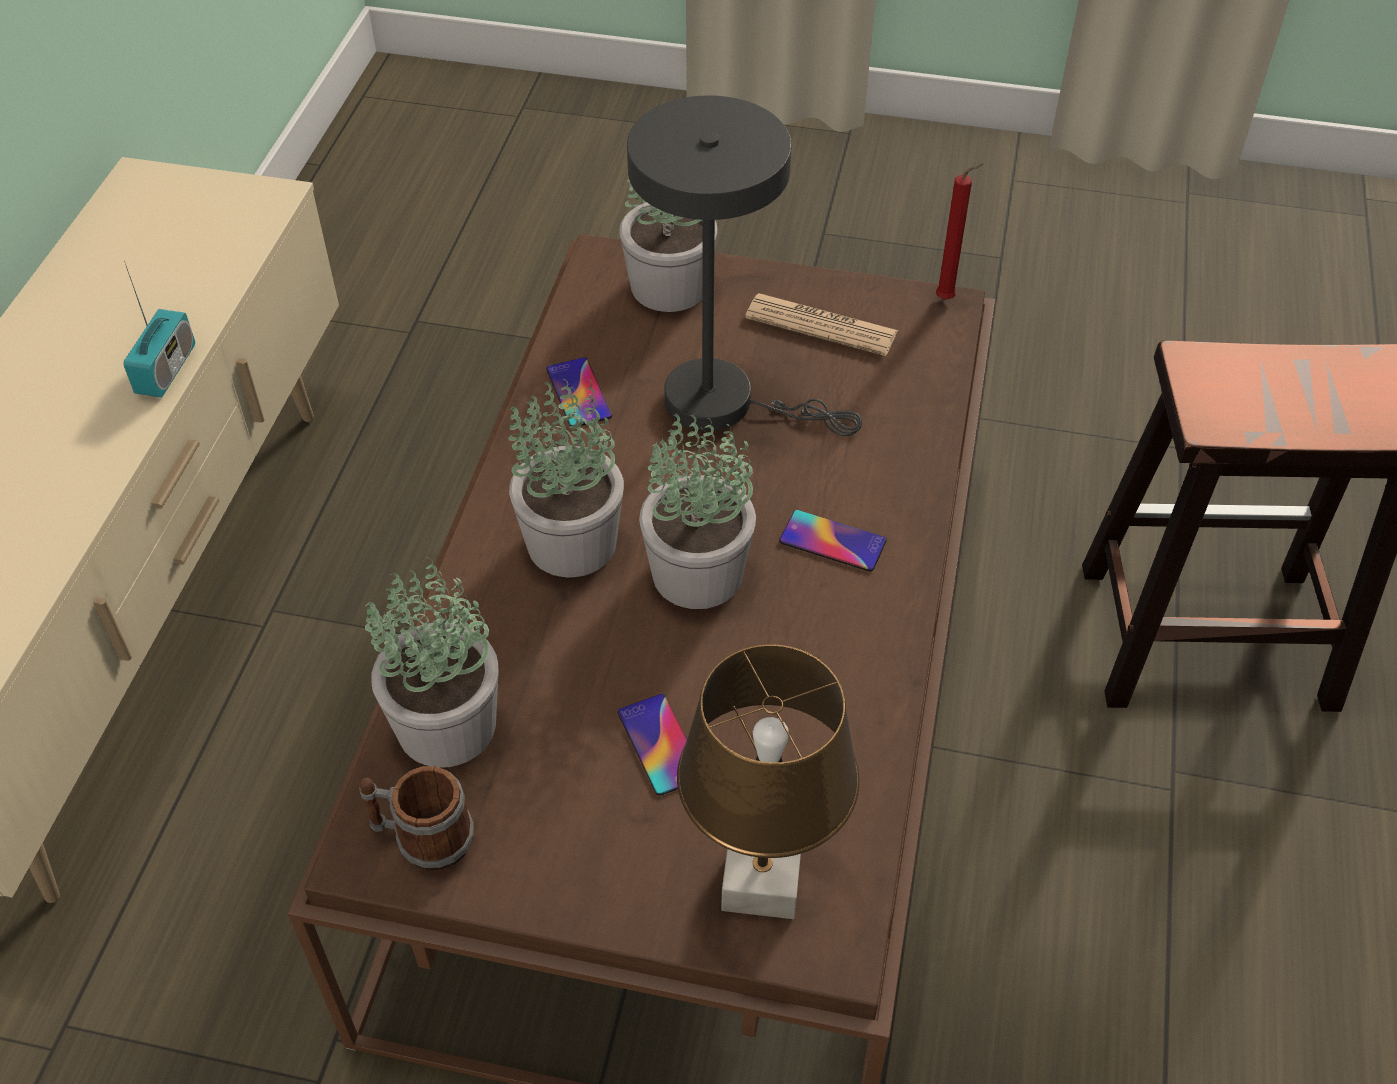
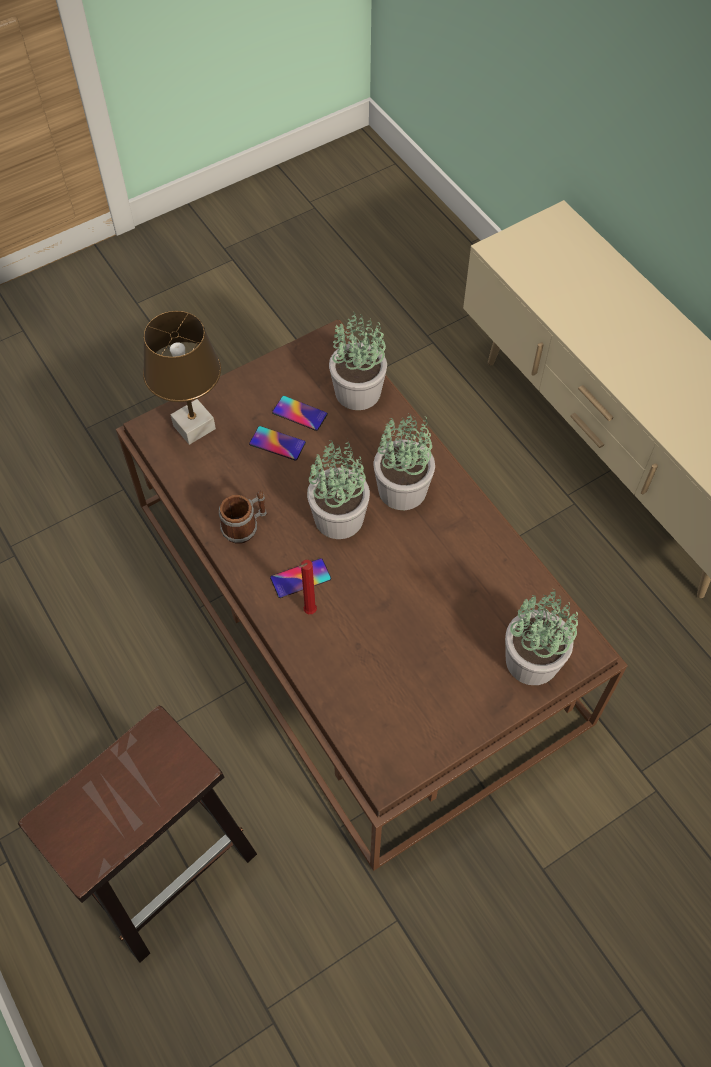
camera: 135 degrees right, 10 degrees up
radio [123,260,195,398] -> none
mug [359,766,474,870] -> mug moved to [219,491,268,544]
phone [546,357,612,426] -> phone moved to [272,396,328,431]
grey table lamp [627,95,862,436] -> none
newspaper [745,293,898,356] -> none
red candle [936,163,983,299] -> red candle moved to [299,560,317,614]

